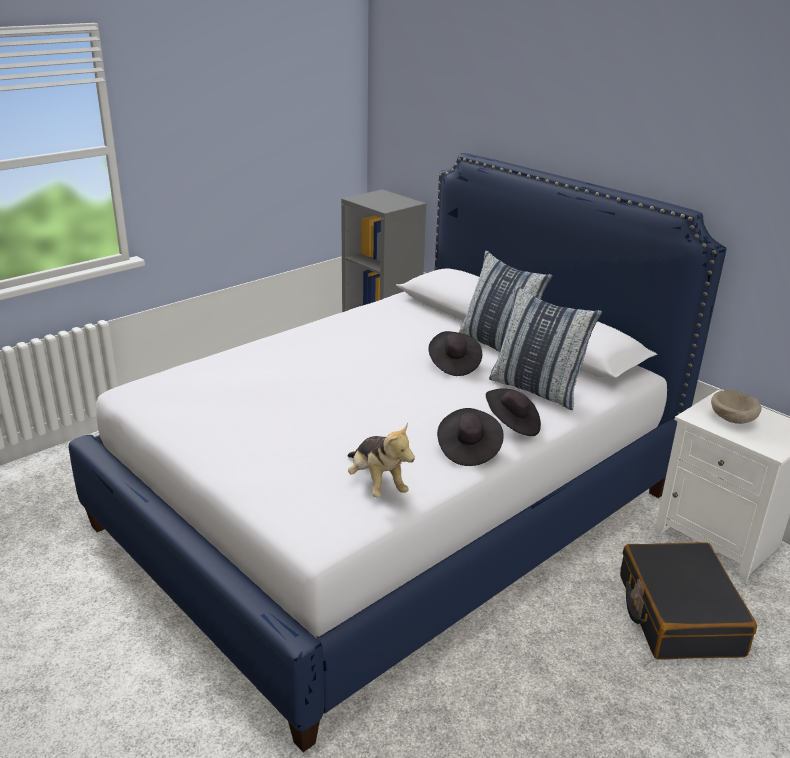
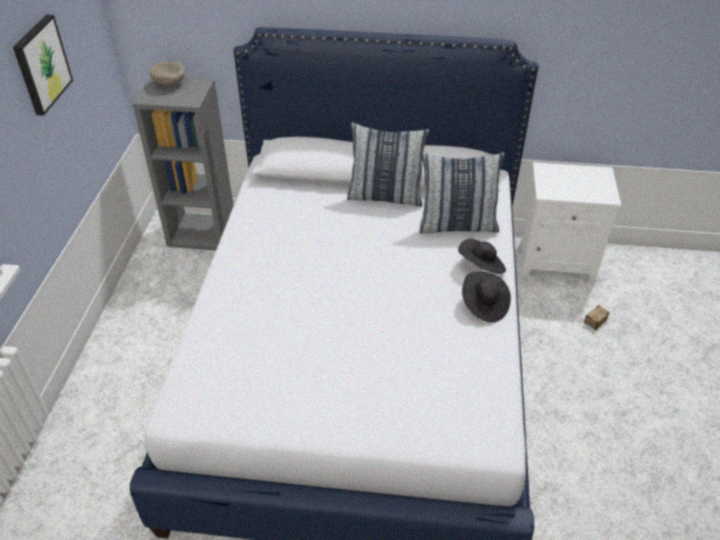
camera: 40 degrees left, 15 degrees up
plush toy [347,423,415,497] -> none
black hat [429,331,482,376] -> none
black suitcase [620,542,757,660] -> storage box [584,305,610,330]
beige bowl [711,390,762,424] -> beige bowl moved to [149,61,185,85]
none -> picture [13,14,73,116]

